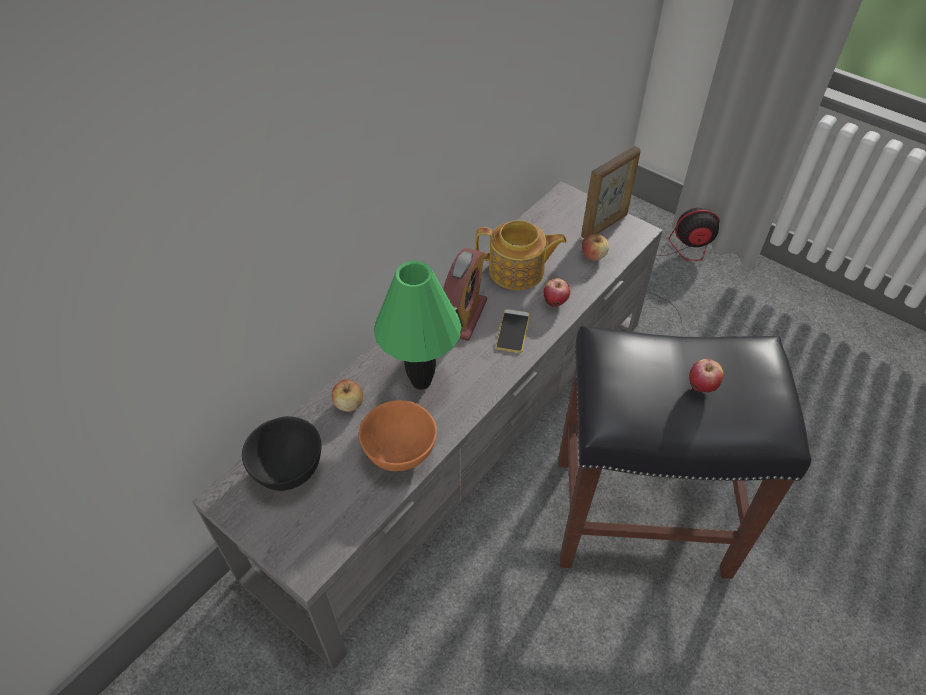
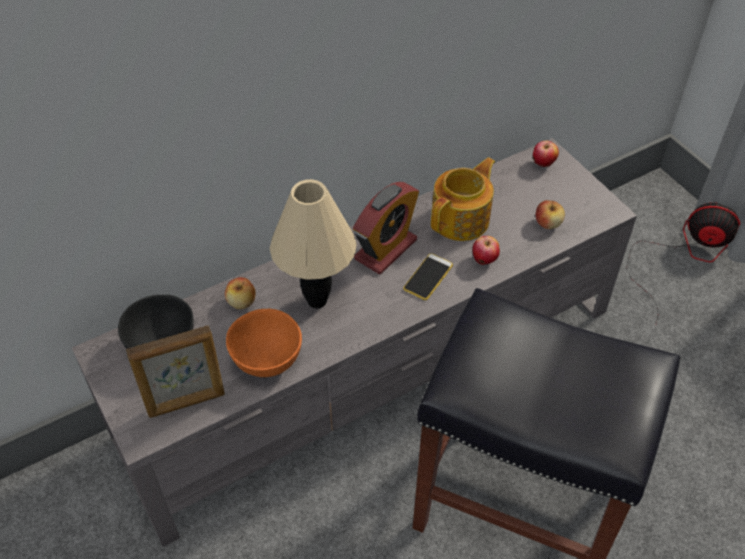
camera: 20 degrees right, 0 degrees up
green table lamp [374,261,462,390] -> beige table lamp [270,179,357,309]
teapot [475,220,567,290] -> teapot turned 75 degrees counterclockwise [431,157,495,241]
picture frame [581,146,641,238] -> picture frame moved to [126,325,225,418]
apple [689,359,724,393] -> apple moved to [533,141,559,167]

